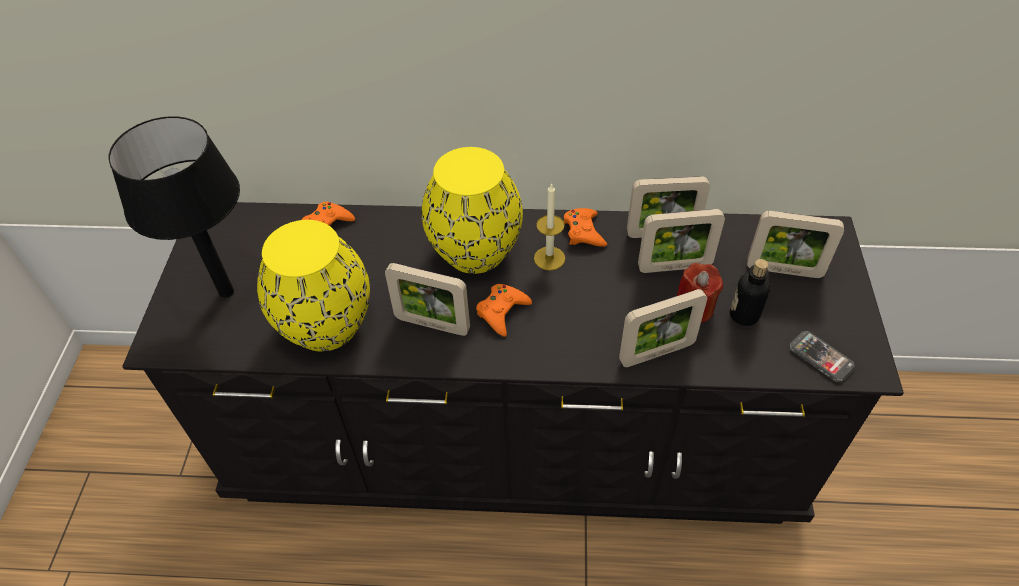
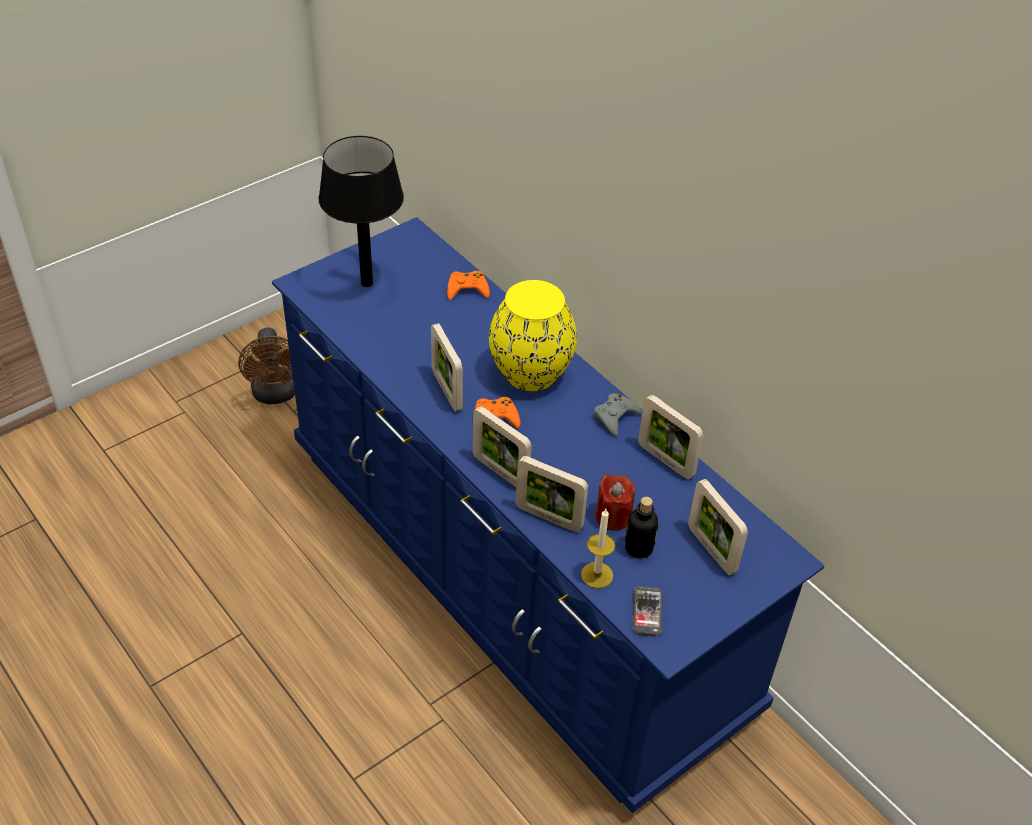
camera: 45 degrees right, 5 degrees down
black dresser [122,202,904,524] -> blue dresser [272,217,825,814]
yellow vase [257,220,370,351] -> none
candle [534,183,565,271] -> candle moved to [581,509,615,588]
orange game controller [564,208,607,247] -> grey game controller [594,393,642,437]
picture frame [638,209,725,273] -> picture frame moved to [473,406,532,487]
none -> brown fan [238,327,295,404]

